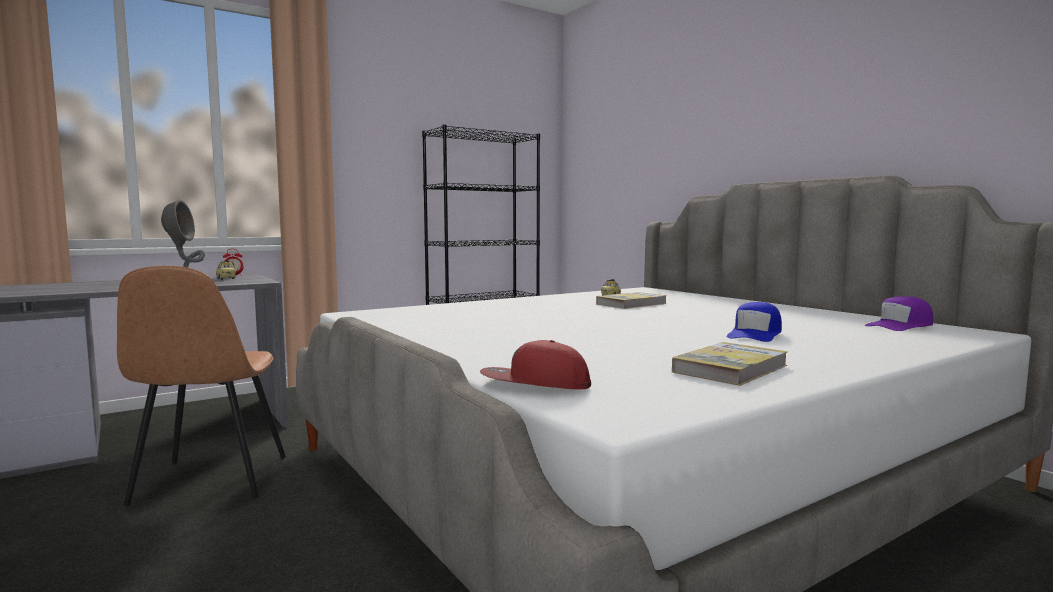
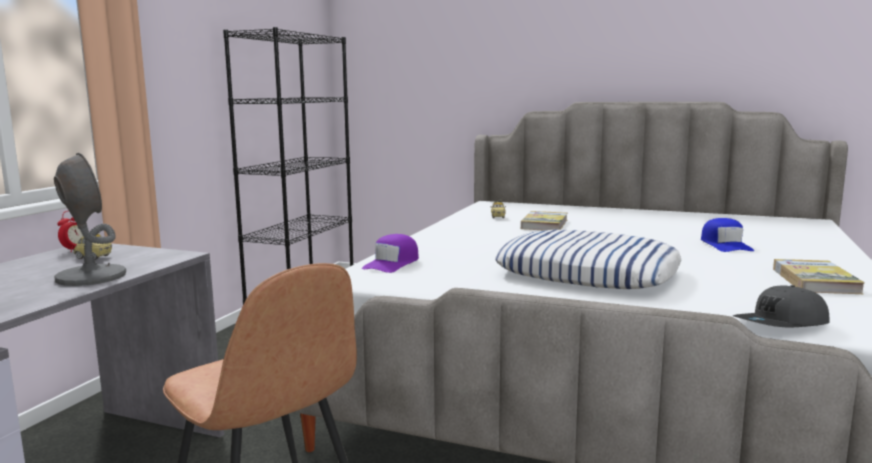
camera: 35 degrees left, 5 degrees up
red cap [480,340,591,390] -> grey cap [733,285,830,328]
purple cap [864,296,933,331] -> purple cap moved to [362,234,419,273]
none -> pillow [495,230,681,289]

